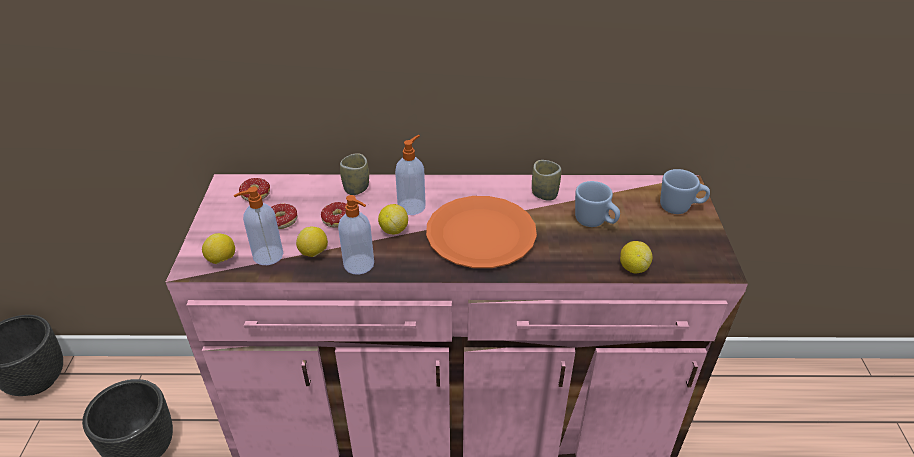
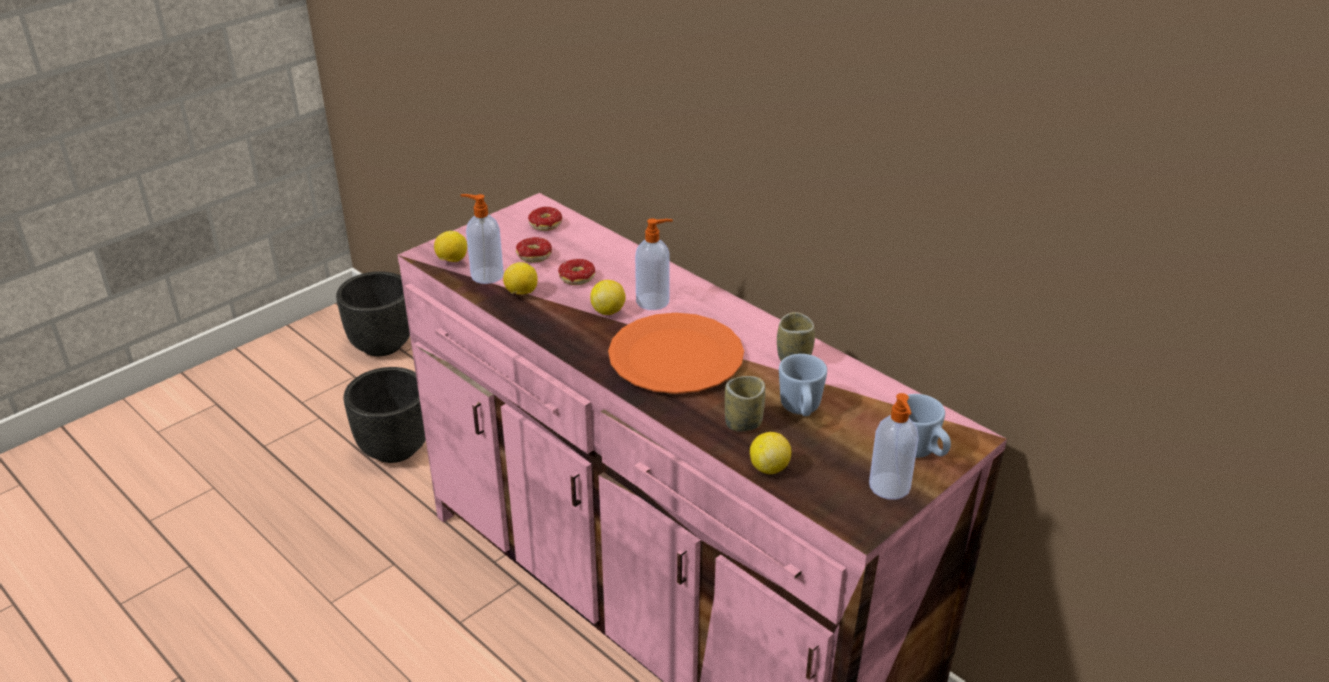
camera: 45 degrees right, 5 degrees down
soap dispenser [338,195,374,275] -> soap dispenser moved to [869,393,919,500]
cup [340,153,369,195] -> cup moved to [725,376,765,431]

